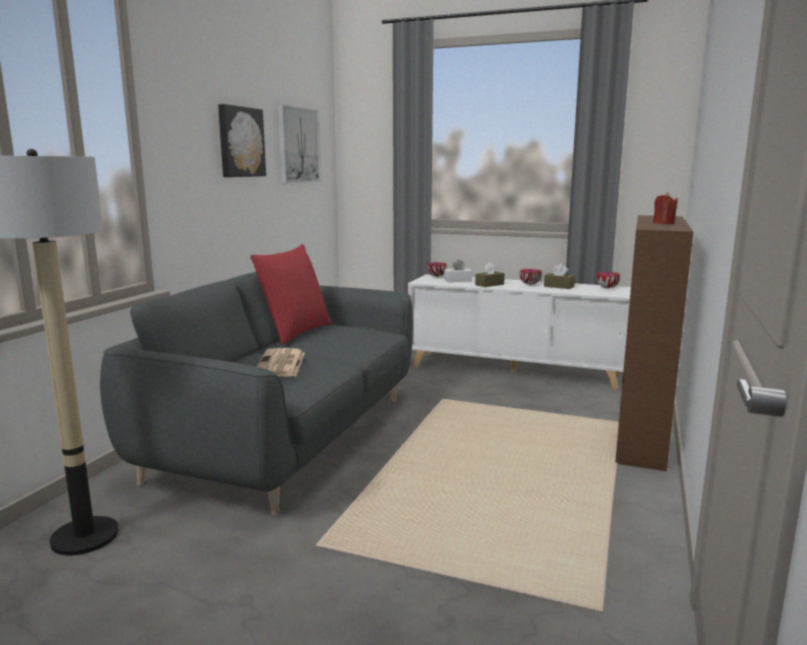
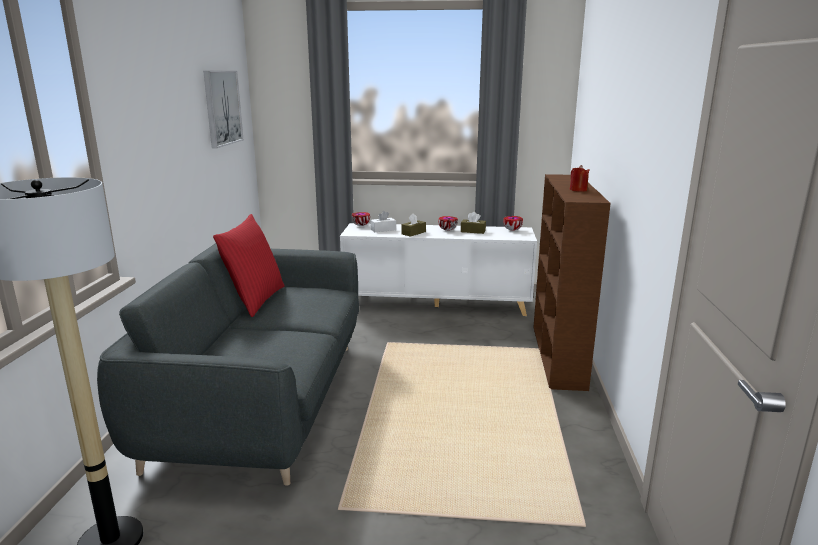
camera: 15 degrees left, 5 degrees up
picture [218,104,266,177] -> none
newspaper [257,348,305,377] -> none

